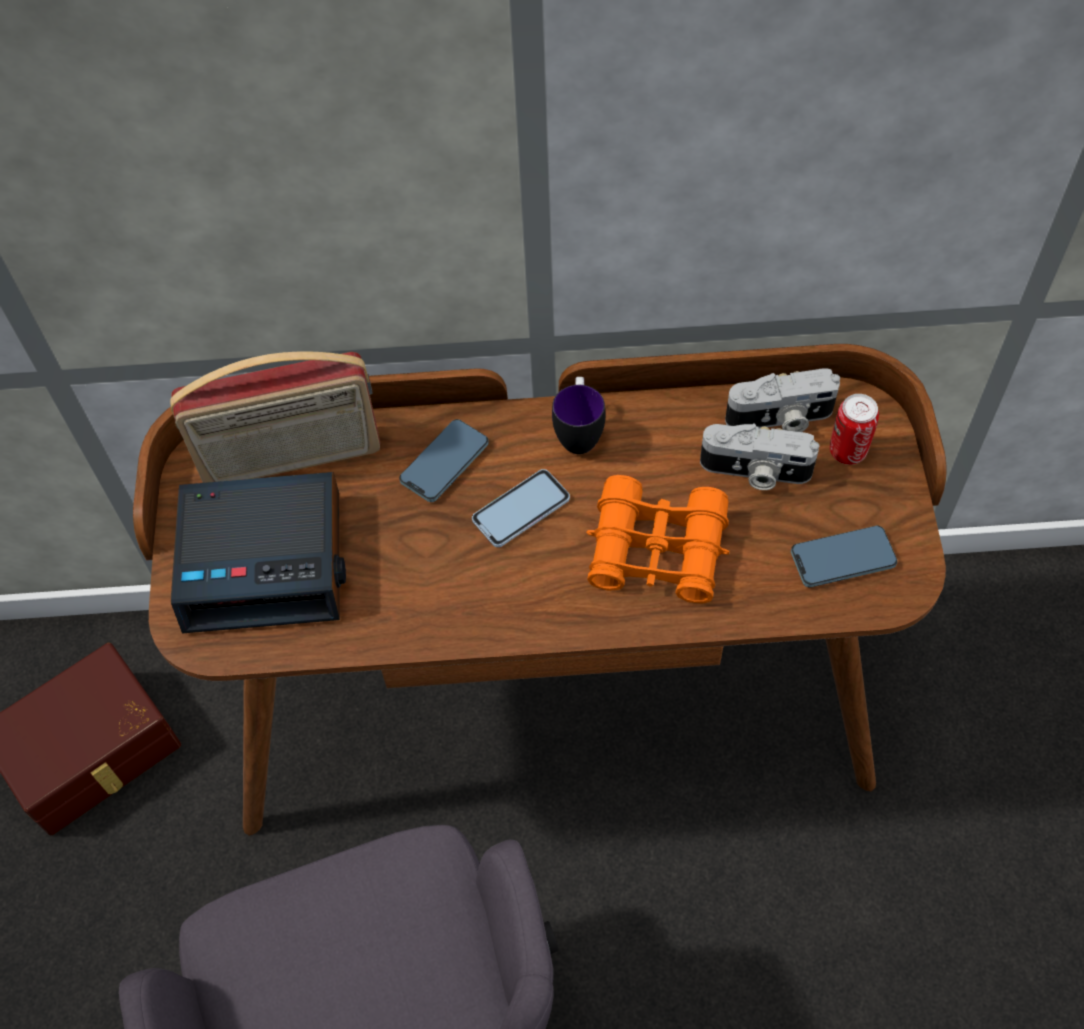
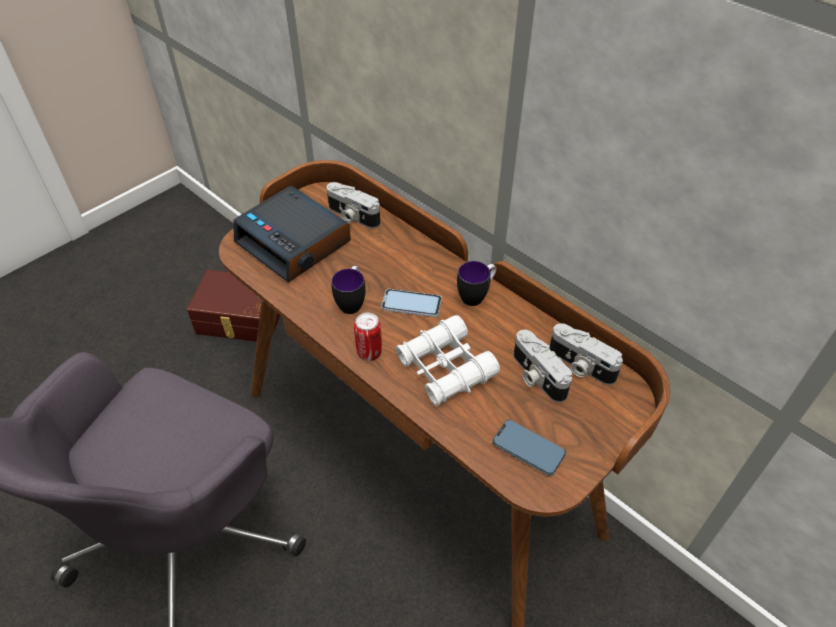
camera: 45 degrees right, 10 degrees down
radio [170,351,380,483] -> camera [327,182,380,229]
phone [399,419,489,502] -> none
orange binoculars [586,475,729,604] -> white binoculars [396,315,500,406]
can [830,394,879,465] -> can moved to [354,312,382,361]
none -> mug [331,266,366,314]

